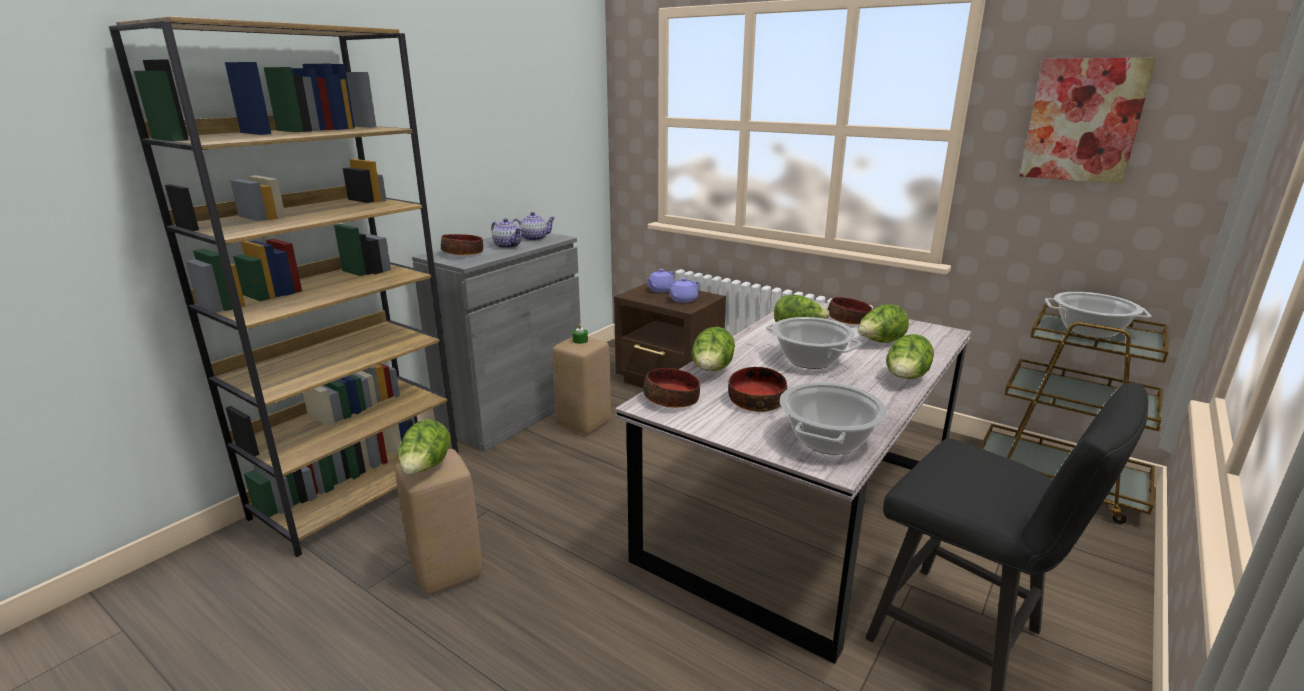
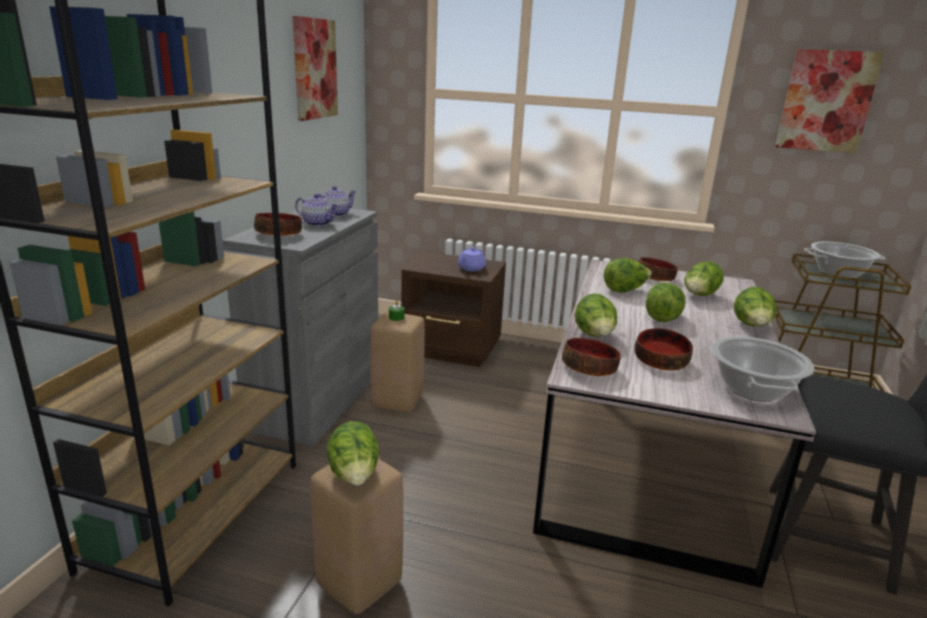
camera: 20 degrees left, 0 degrees up
purple teapot [647,269,675,293] -> none
cooking pot [766,317,862,369] -> lettuce [646,283,685,322]
none -> picture [293,16,338,121]

